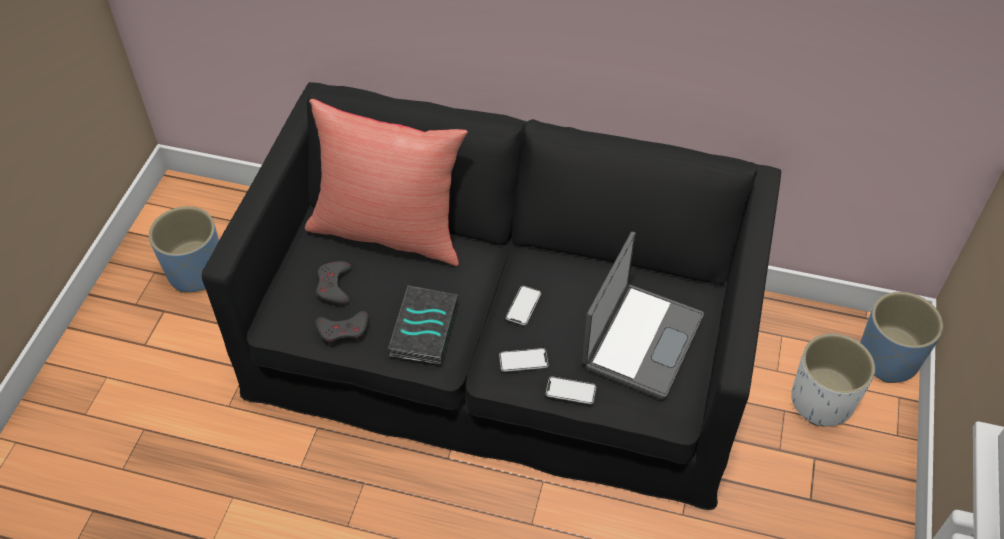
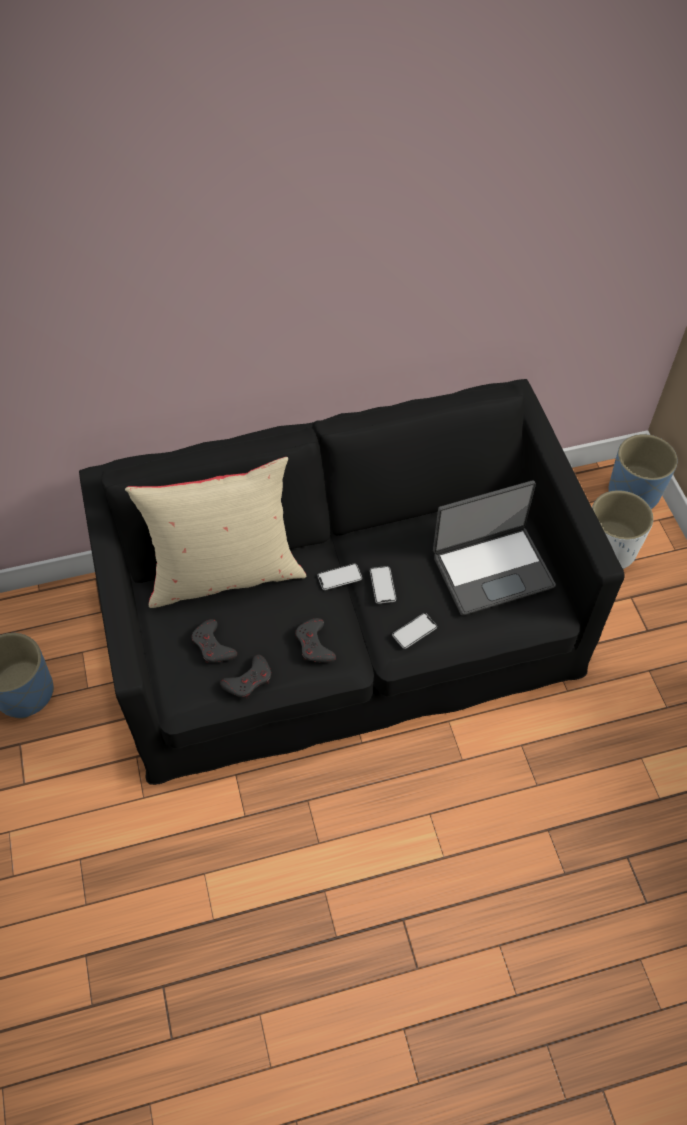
camera: 30 degrees left, 5 degrees up
red pillow [305,99,468,266] -> beige pillow [125,457,306,608]
book [388,285,458,364] -> grey game controller [295,618,336,663]
phone [546,377,596,404] -> phone moved to [317,563,362,590]
laptop [582,232,704,399] -> laptop turned 75 degrees clockwise [433,480,556,615]

